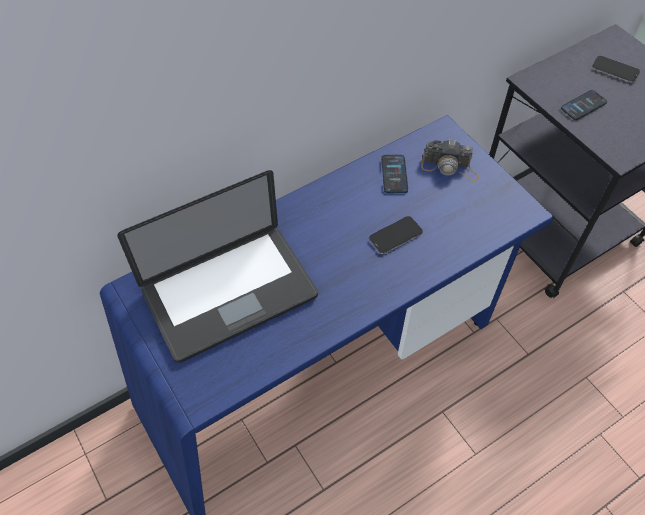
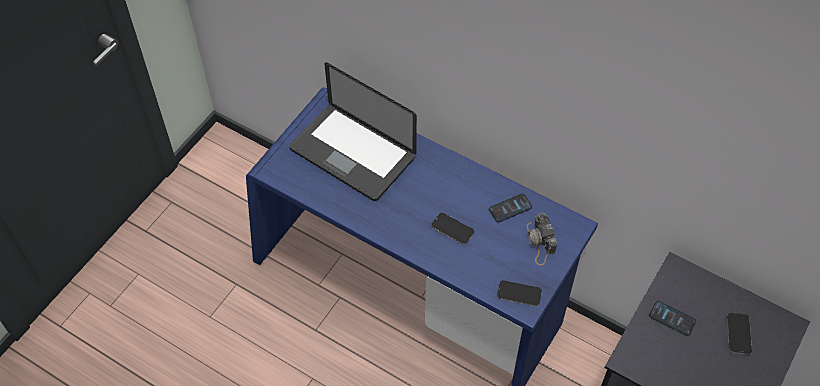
camera: 65 degrees right, 0 degrees up
none -> phone [497,280,542,306]

